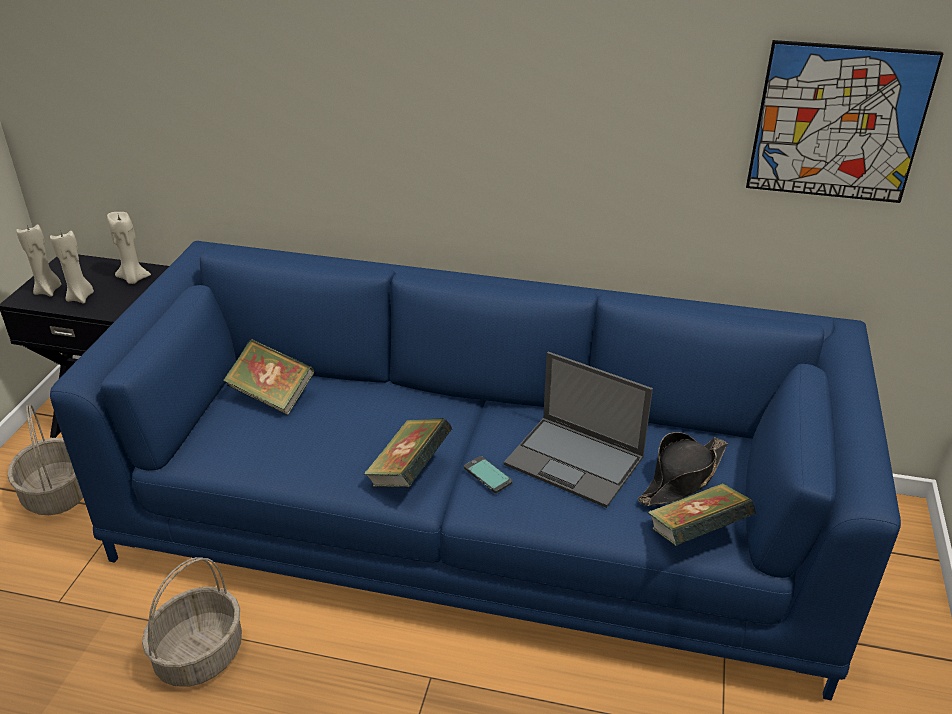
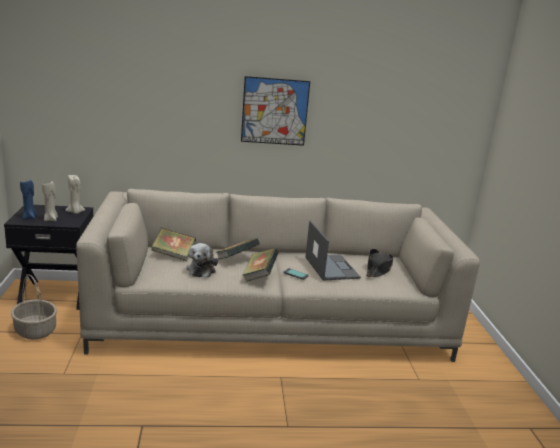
camera: 20 degrees left, 15 degrees down
beige candle [16,224,61,297] -> blue candle [20,180,37,220]
blue sofa [50,241,901,700] -> beige sofa [76,189,480,362]
basket [142,557,242,687] -> none
laptop [504,352,653,508] -> laptop turned 120 degrees counterclockwise [305,221,361,281]
book [648,483,756,546] -> book moved to [217,238,260,260]
picture [746,40,944,203] -> picture moved to [241,76,310,146]
none -> plush toy [186,243,218,278]

